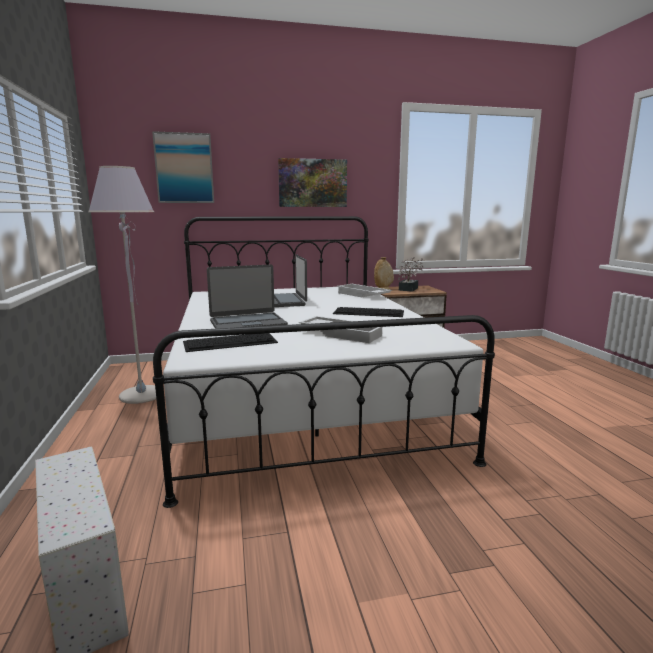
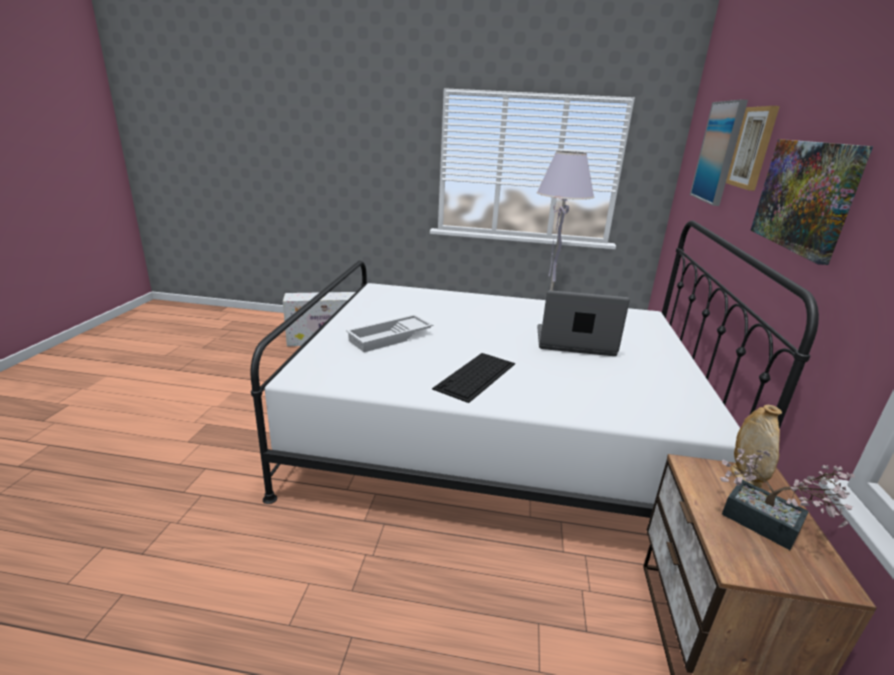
camera: 110 degrees right, 10 degrees up
keyboard [183,333,278,352] -> none
laptop [207,265,288,329] -> none
white tray [337,284,392,297] -> none
none -> picture [726,106,780,191]

